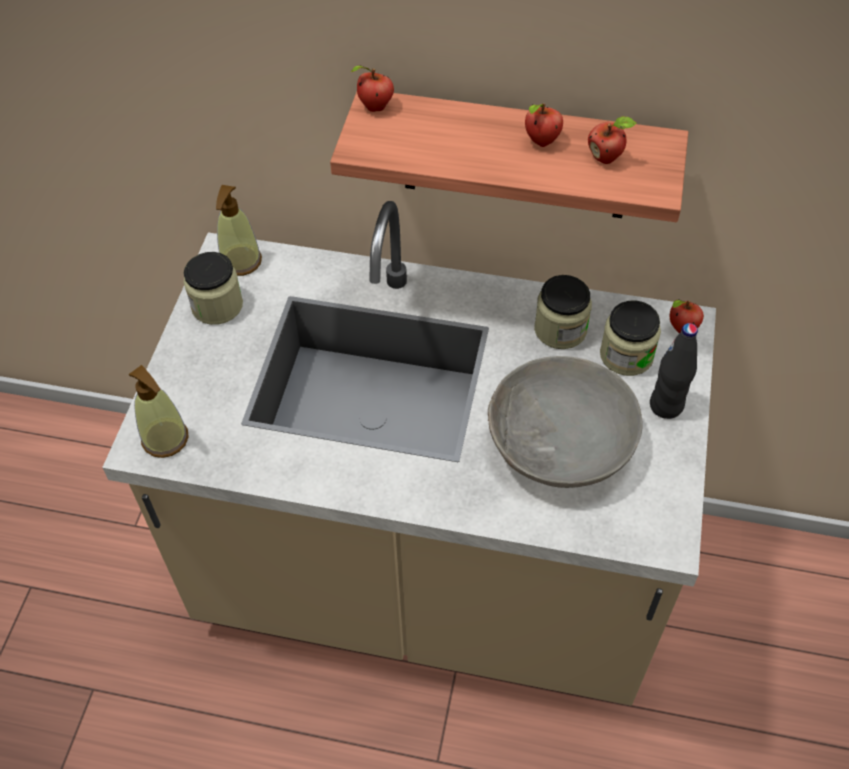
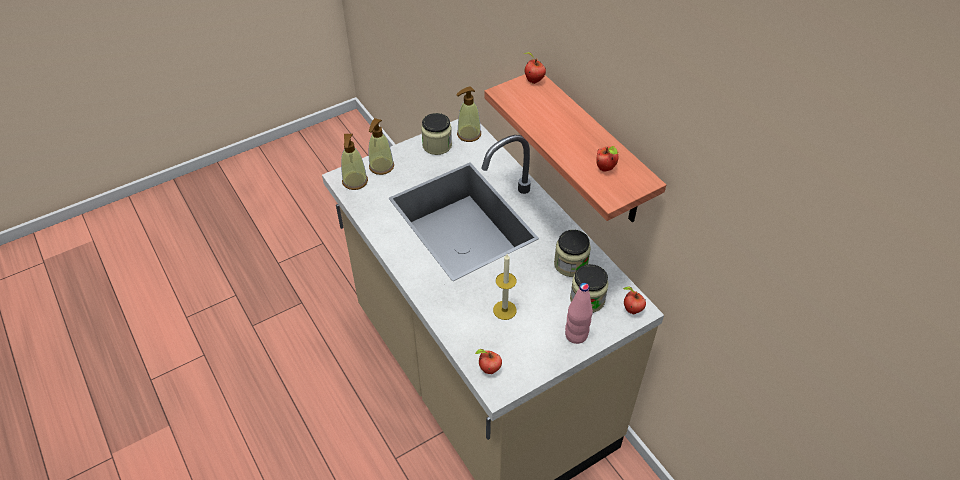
camera: 45 degrees right, 5 degrees down
grey bowl [488,356,643,488] -> candle [493,254,517,320]
apple [525,103,563,147] -> apple moved to [475,349,502,374]
black bottle [650,323,698,419] -> pink bottle [565,283,593,344]
none -> soap dispenser [368,118,394,175]

